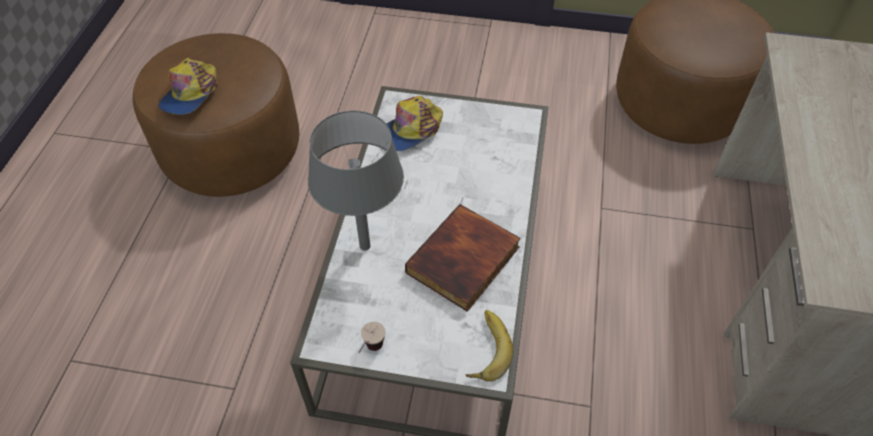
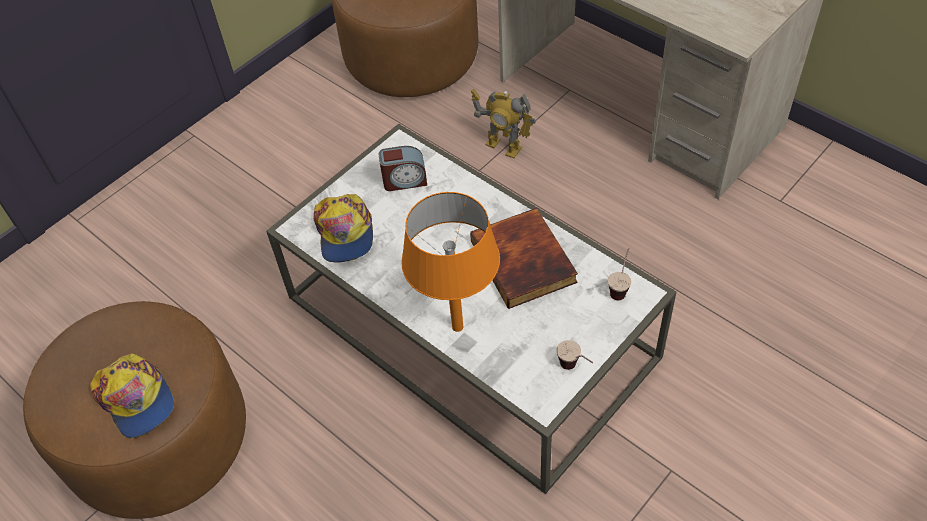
camera: 55 degrees left, 0 degrees up
grey table lamp [308,110,404,251] -> orange table lamp [401,192,500,332]
banana [465,310,513,382] -> cup [608,248,631,300]
none -> alarm clock [379,146,427,191]
none -> toy robot [471,88,536,159]

